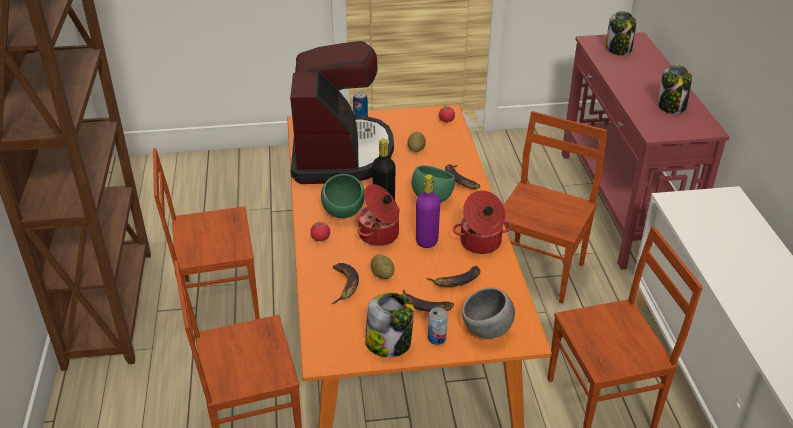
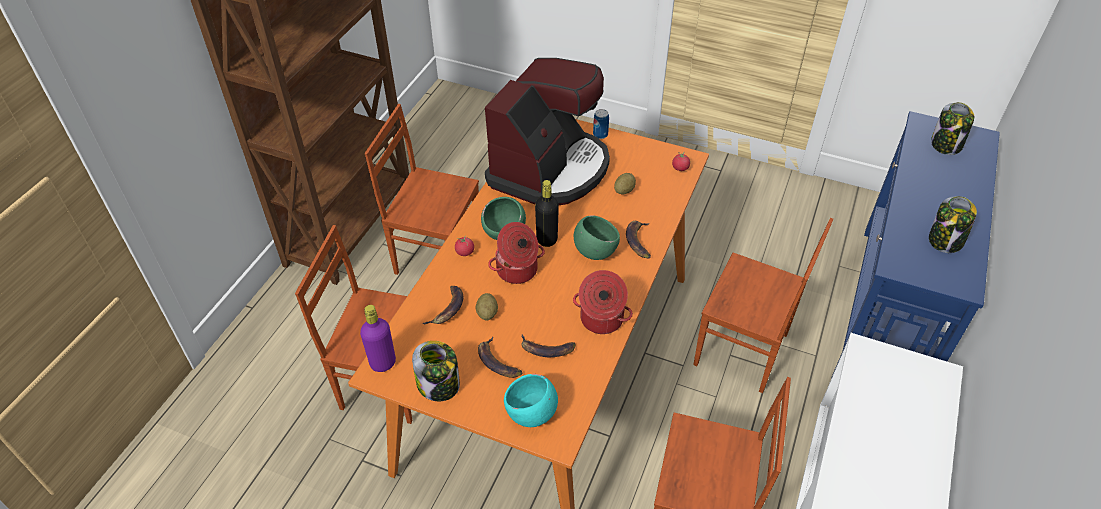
camera: 30 degrees right, 10 degrees up
purple bottle [416,174,440,248] -> purple bottle moved to [360,305,396,372]
can [428,307,447,345] -> none
grey bowl [462,287,515,339] -> turquoise bowl [504,374,558,427]
brown chair [503,111,608,304] -> brown chair turned 60 degrees clockwise [693,218,833,393]
red console table [561,32,730,270] -> blue console table [831,111,1000,378]

